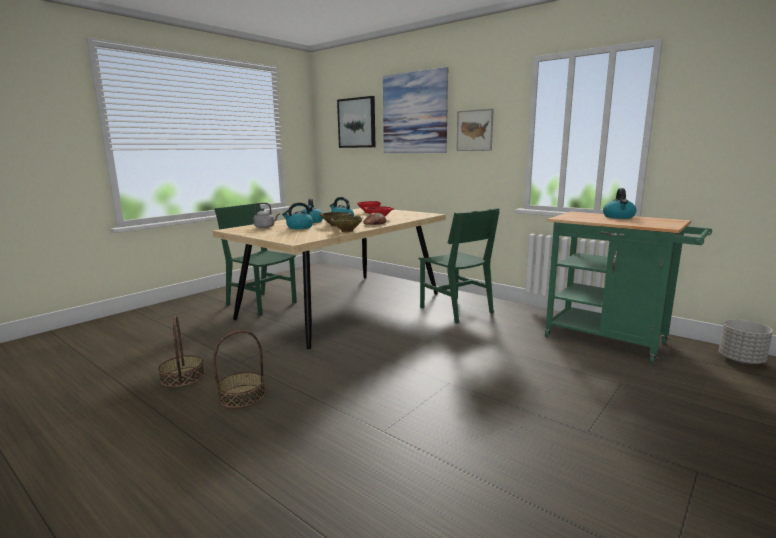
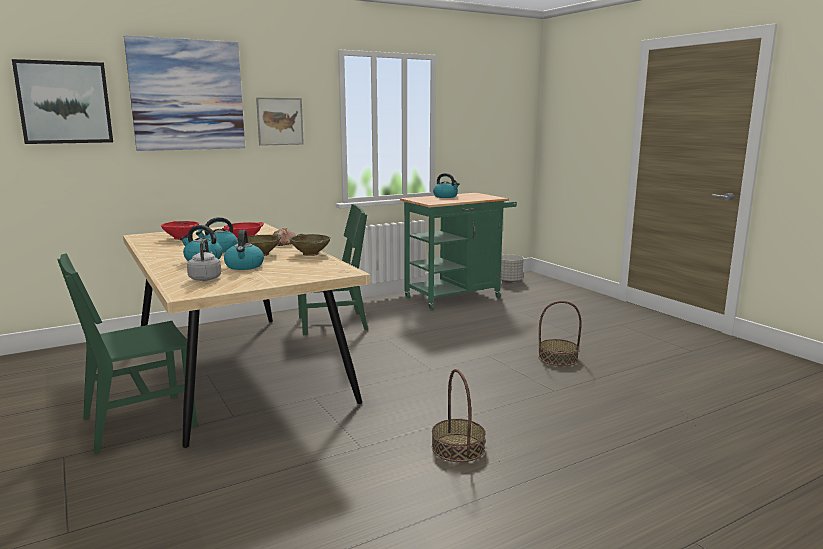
camera: 70 degrees left, 0 degrees up
basket [158,316,205,387] -> basket moved to [538,301,582,366]

